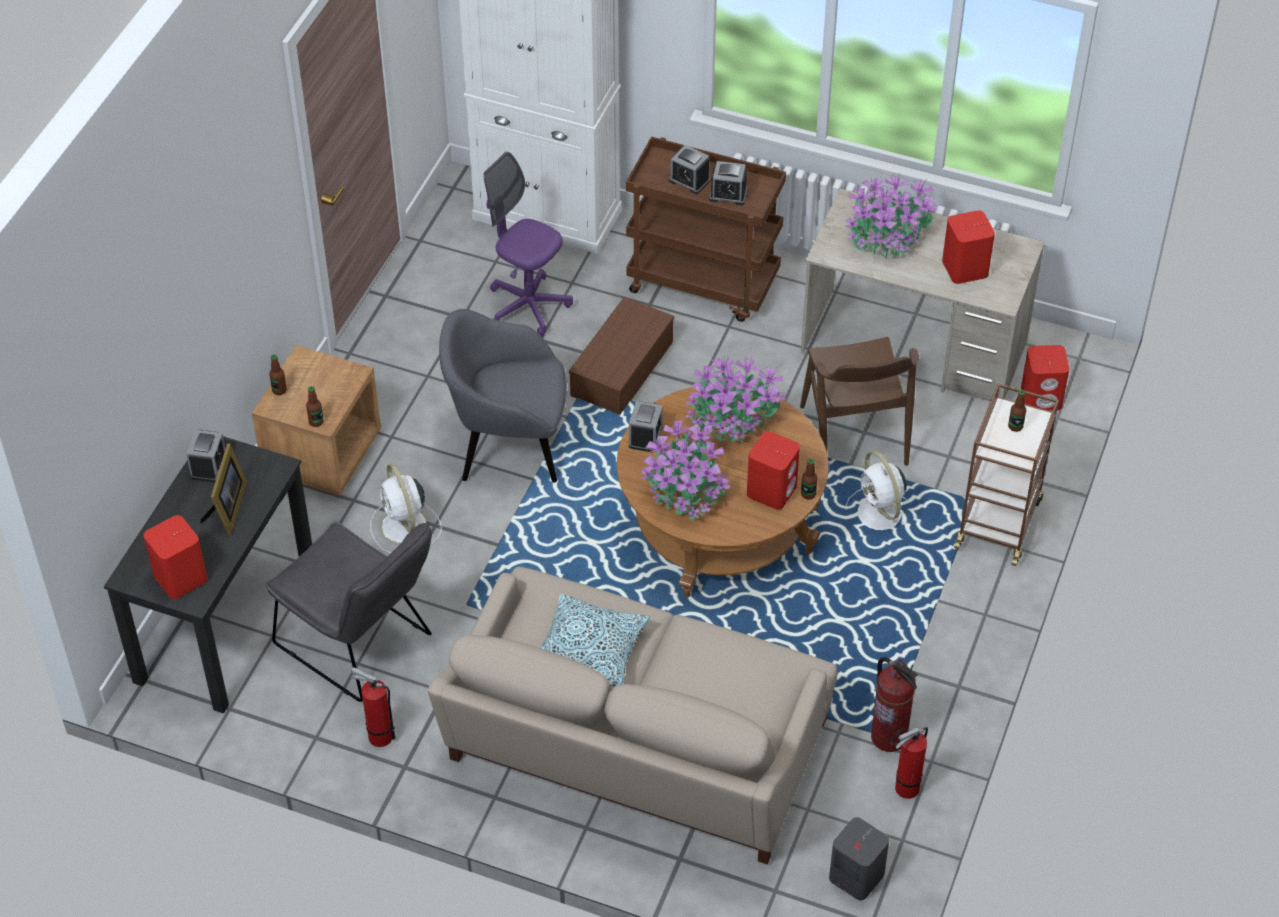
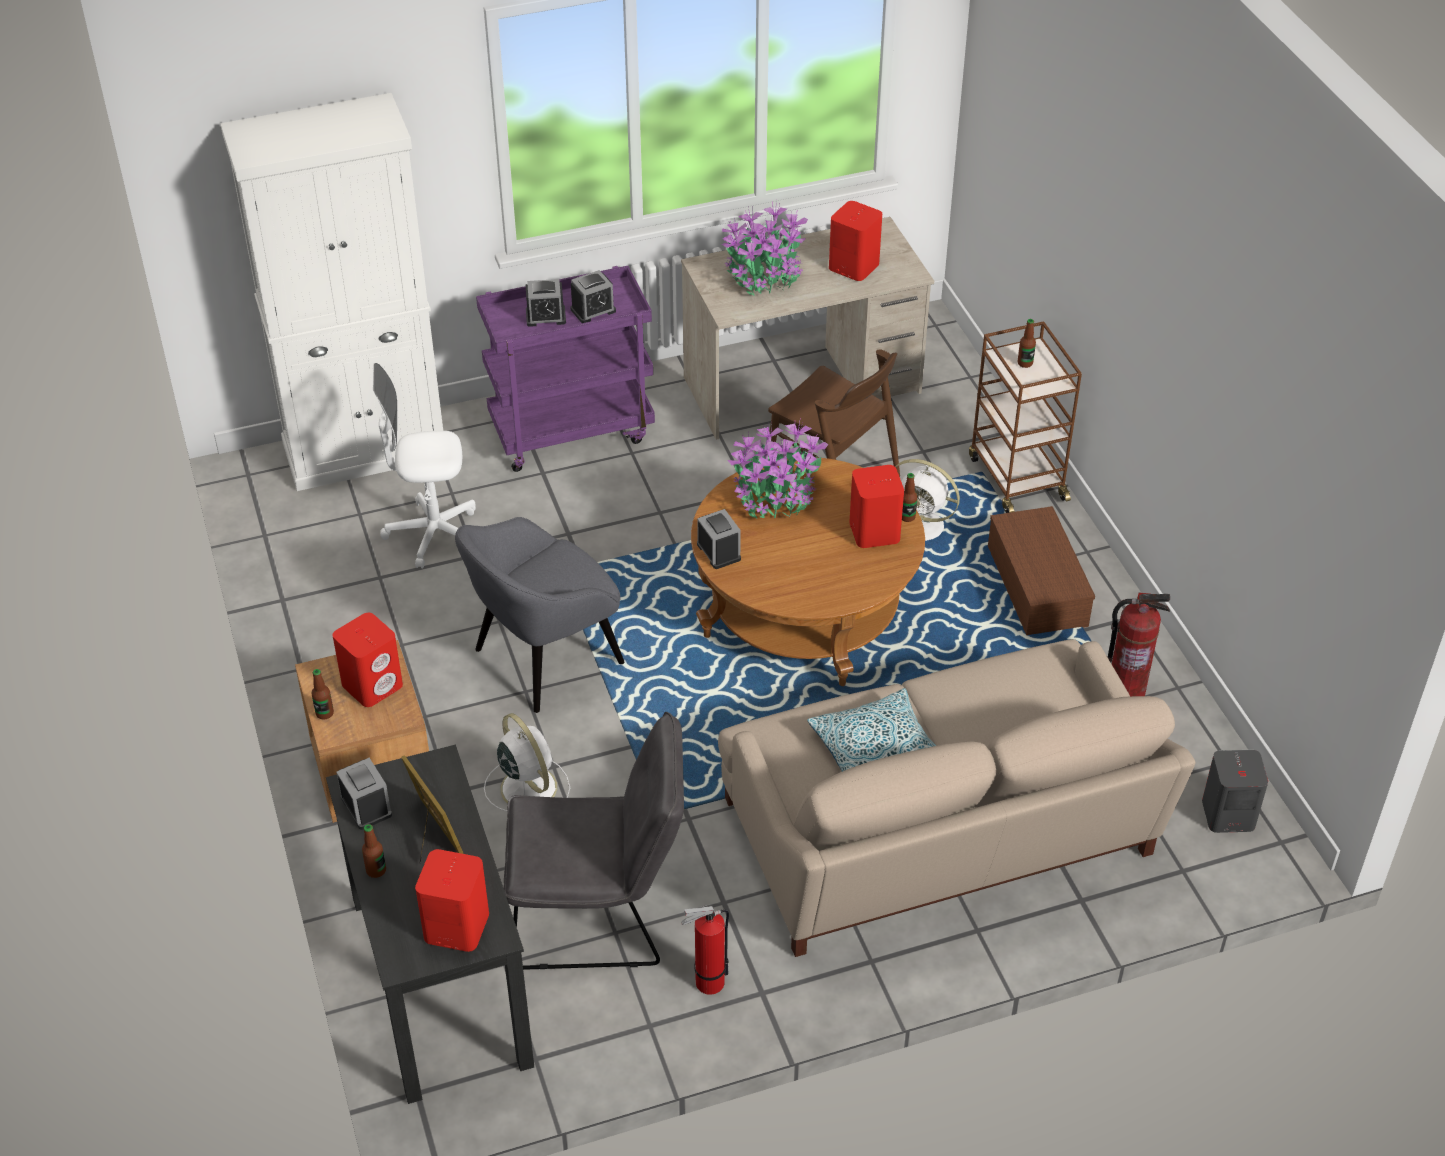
camera: 40 degrees left, 5 degrees down
bottle [306,386,324,427] -> bottle moved to [362,824,386,878]
white fan [370,463,442,553] -> white fan turned 150 degrees counterclockwise [484,713,570,812]
purple office chair [483,152,573,337] -> white office chair [373,363,476,568]
brown storage box [569,297,674,415] -> brown storage box moved to [988,506,1095,635]
brown cart [626,137,786,322] -> purple cart [476,266,655,472]
potted plant [641,418,730,520] -> none
fire extinguisher [895,727,928,799] -> none
red speaker [1021,345,1069,411] -> red speaker moved to [333,613,403,707]

